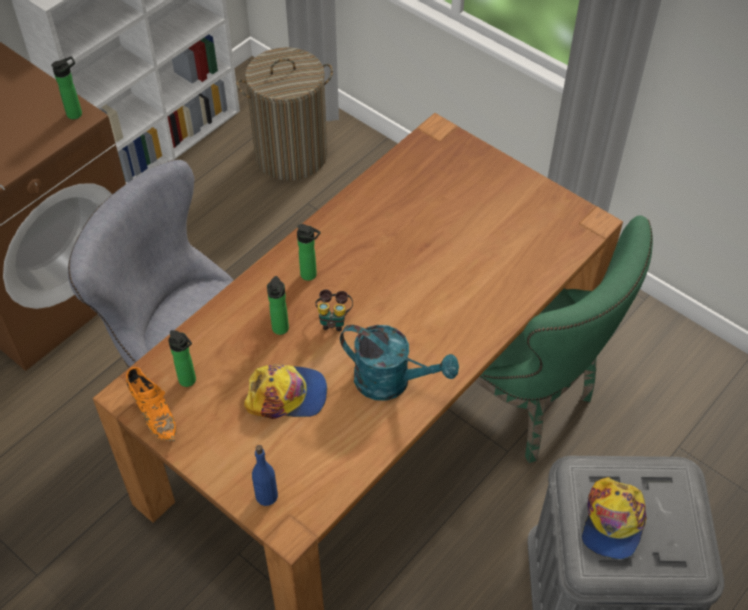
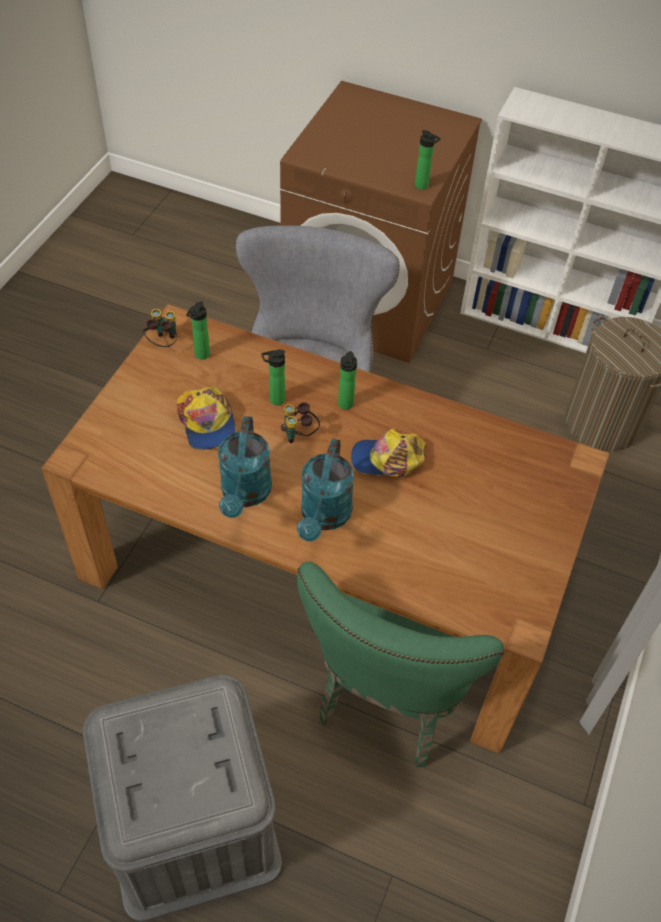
camera: 70 degrees right, 0 degrees up
orange shoe [126,367,176,442] -> binoculars [143,309,177,347]
blue bottle [252,445,278,506] -> none
cap [582,477,647,559] -> cap moved to [351,429,427,477]
none -> turquoise watering can [297,439,354,541]

